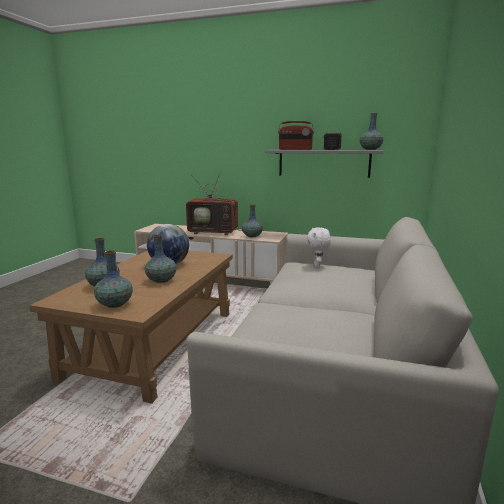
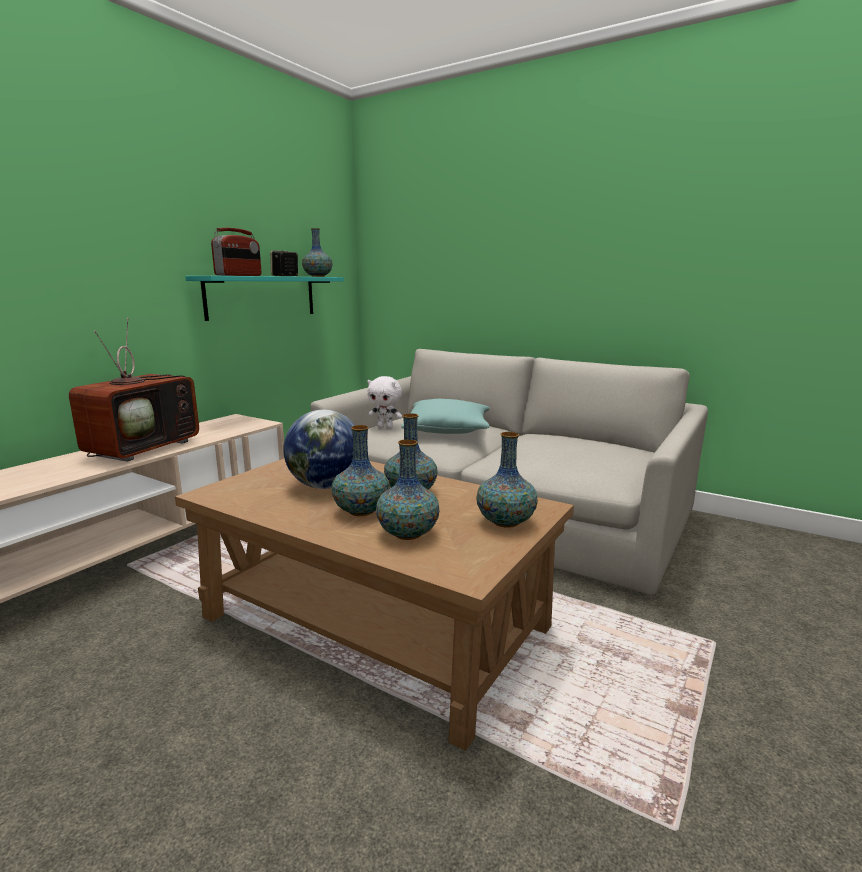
camera: 75 degrees left, 0 degrees up
vase [242,205,263,238] -> vase moved to [331,425,390,516]
grey shelf [265,150,383,178] -> turquoise shelf [185,276,344,321]
none -> turquoise pillow [401,399,490,434]

